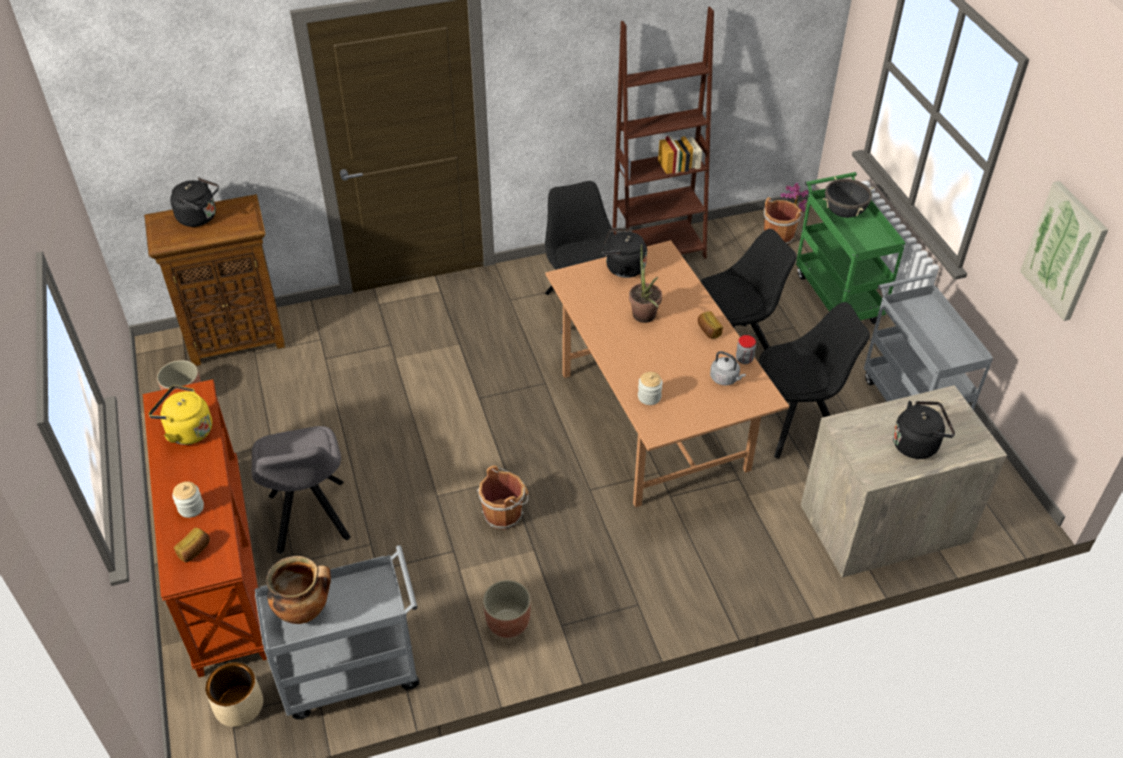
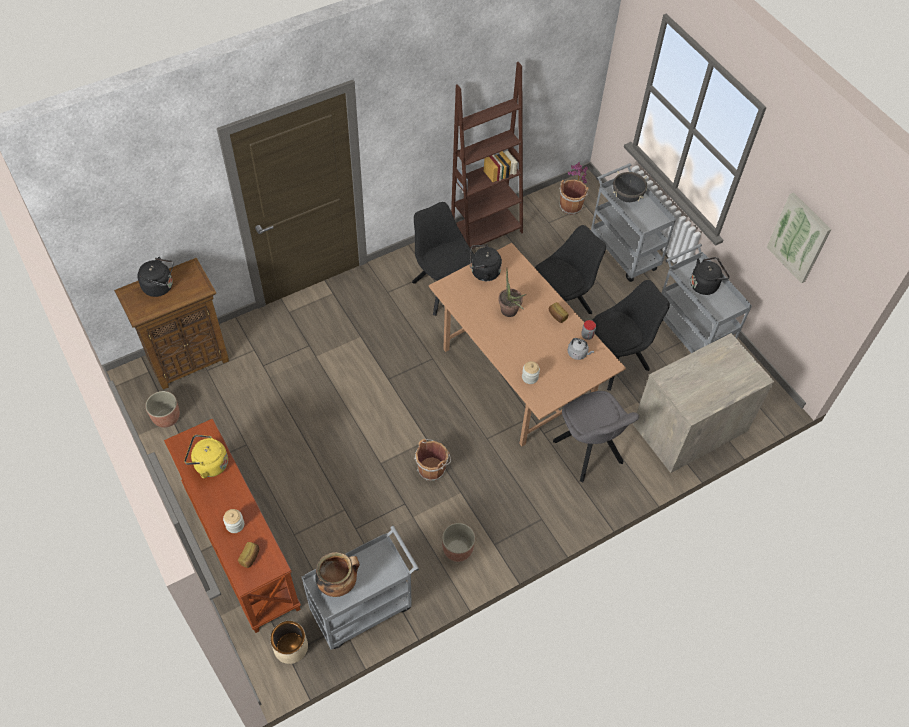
camera: 15 degrees left, 10 degrees up
grey chair [251,426,351,554] -> grey chair moved to [553,391,639,482]
green cart [796,172,905,324] -> grey cart [591,163,676,282]
black kettle [893,401,955,459] -> black kettle moved to [690,257,730,295]

